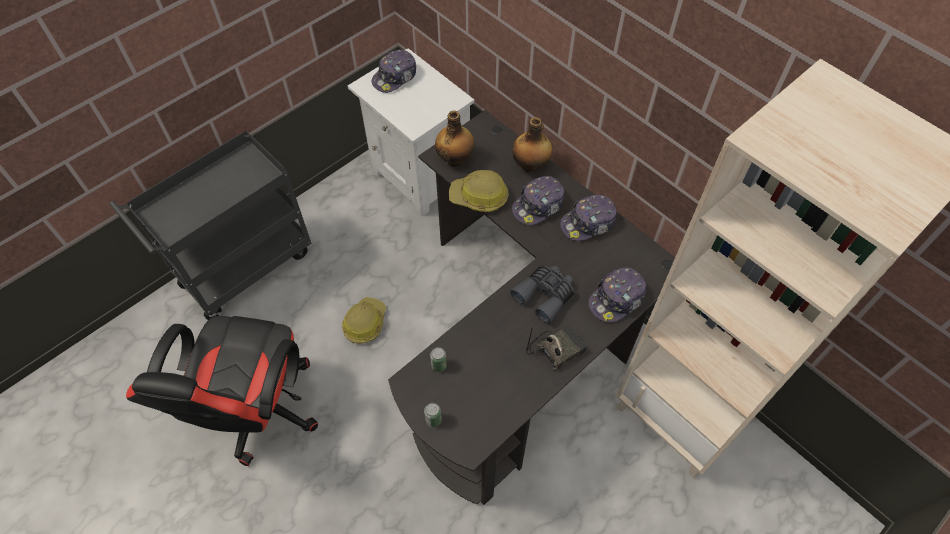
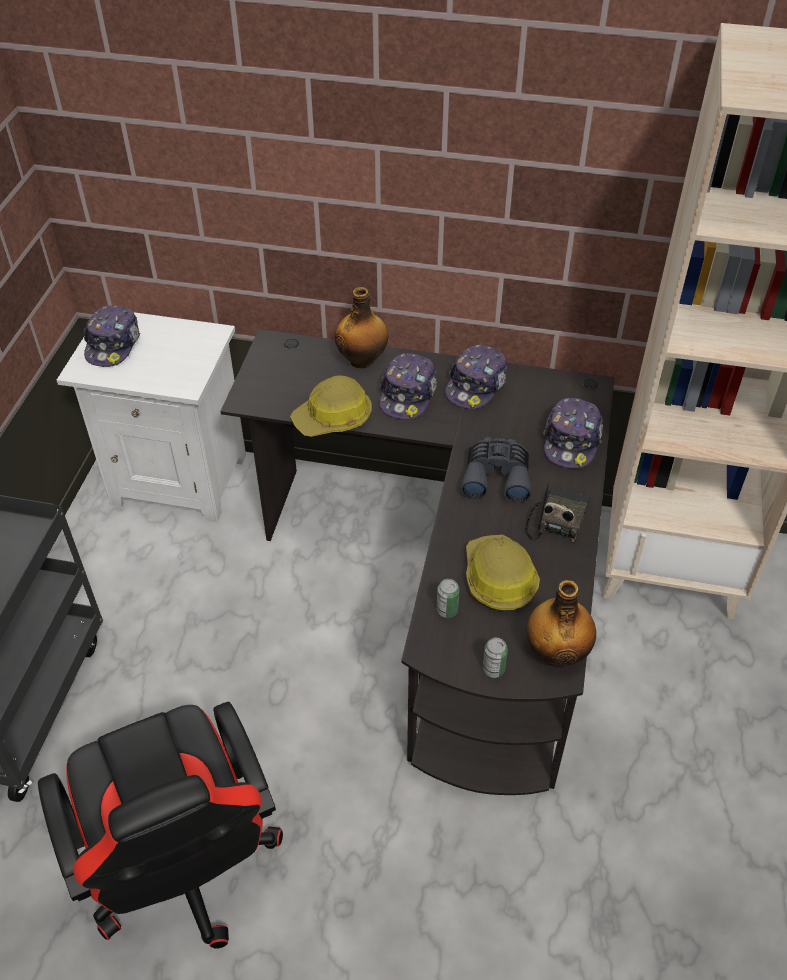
camera: 35 degrees left, 10 degrees down
hard hat [342,297,386,344] -> hard hat moved to [466,535,540,611]
bottle [435,111,475,167] -> bottle moved to [526,580,596,668]

